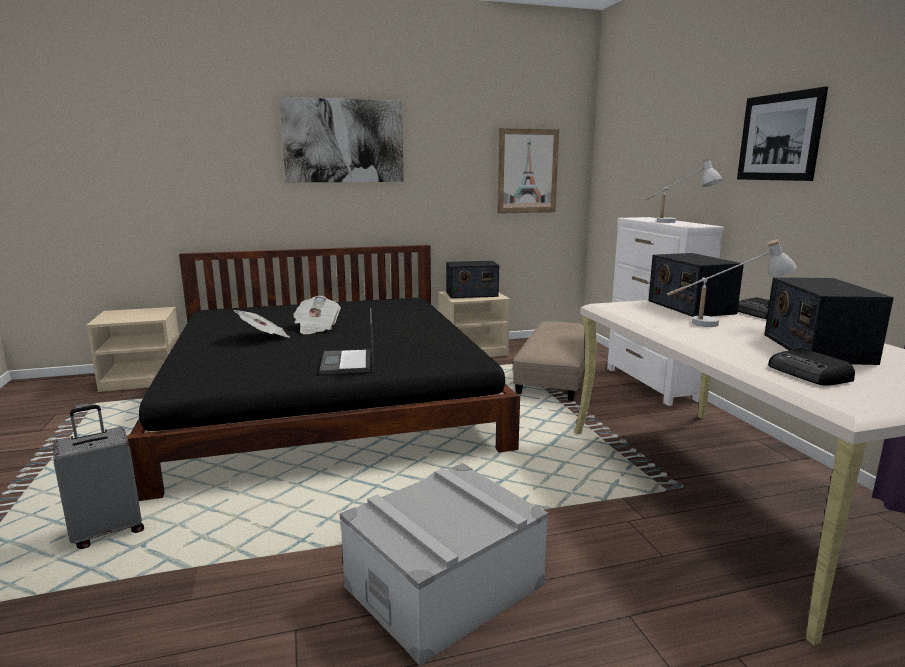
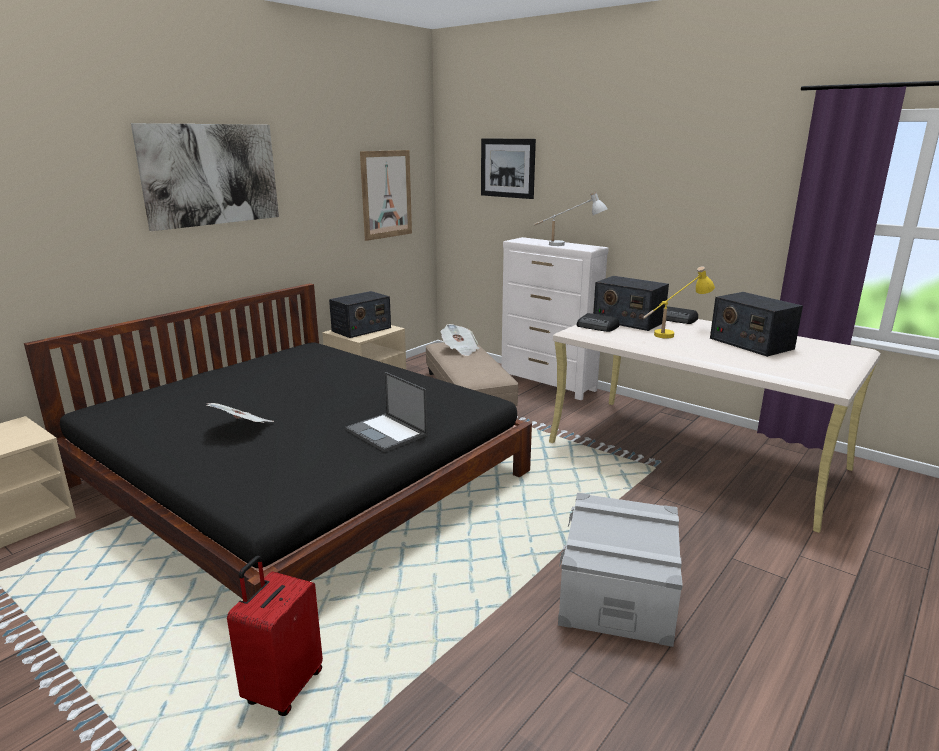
camera: 35 degrees left, 5 degrees up
grey suitcase [53,405,144,549] -> red suitcase [227,556,323,716]
newspaper [293,296,341,334] -> newspaper moved to [441,324,479,356]
white table lamp [667,240,797,327] -> yellow table lamp [643,266,715,339]
picture [737,87,828,181] -> picture moved to [481,138,536,199]
radio [768,348,855,386] -> radio moved to [577,313,619,332]

